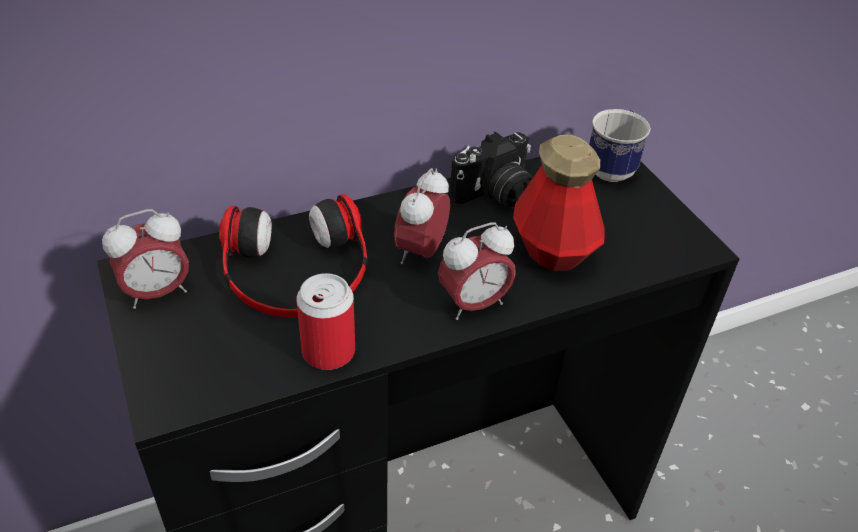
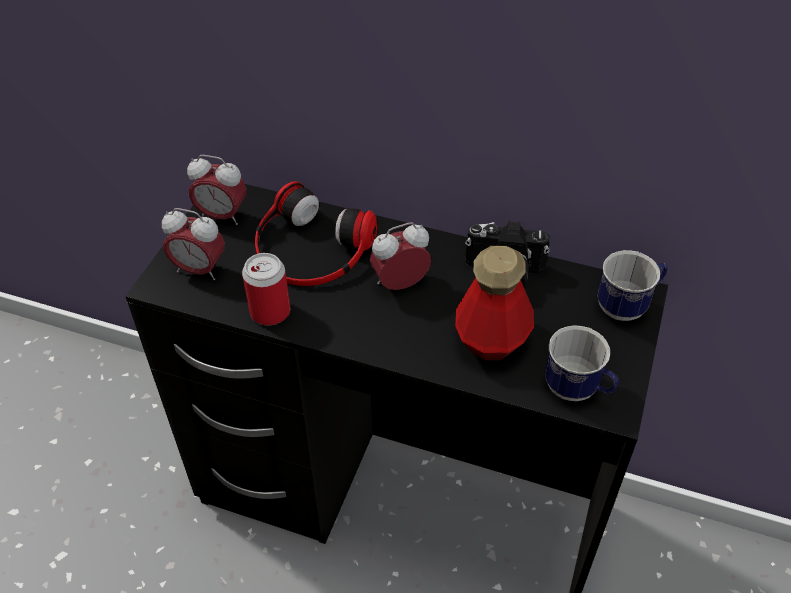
camera: 45 degrees right, 5 degrees up
alarm clock [438,222,516,320] -> alarm clock moved to [162,208,225,280]
none -> mug [545,325,619,401]

